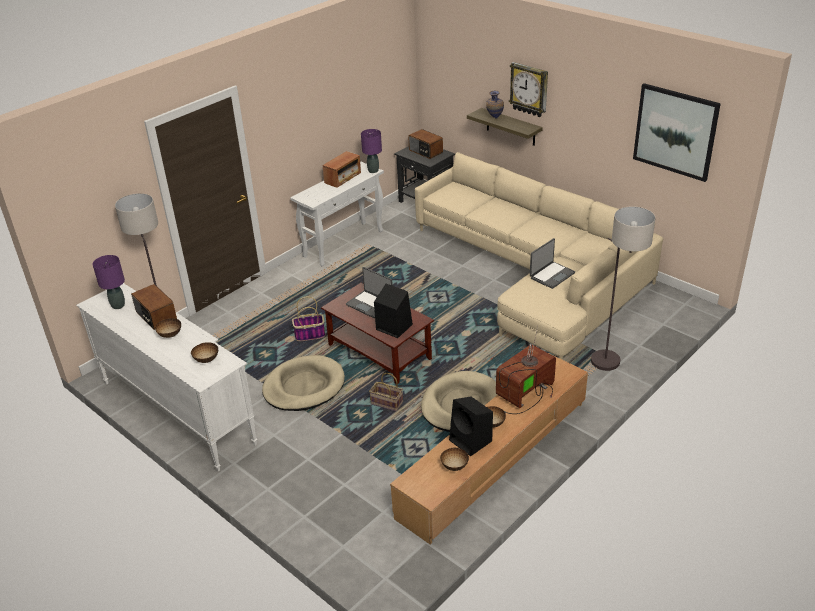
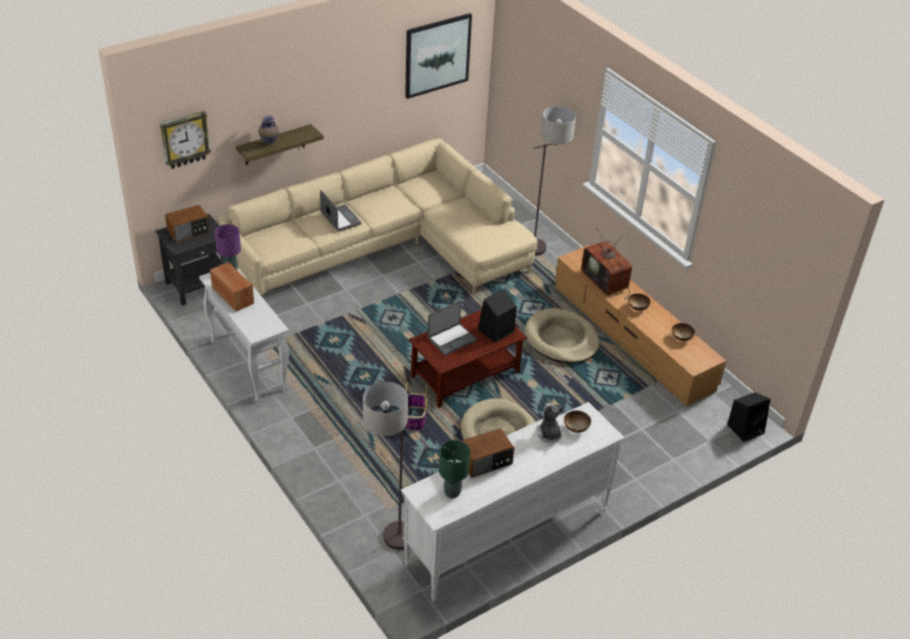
camera: 80 degrees left, 5 degrees up
purple table lamp [93,255,125,309] -> green table lamp [439,440,470,498]
bowl [155,318,181,338] -> none
basket [369,373,403,412] -> none
black speaker [449,397,493,456] -> black speaker moved to [727,392,771,442]
wall clock [509,62,548,117] -> wall clock moved to [160,111,211,169]
laptop [530,238,575,289] -> laptop moved to [320,190,361,232]
none -> plush toy [537,403,563,443]

